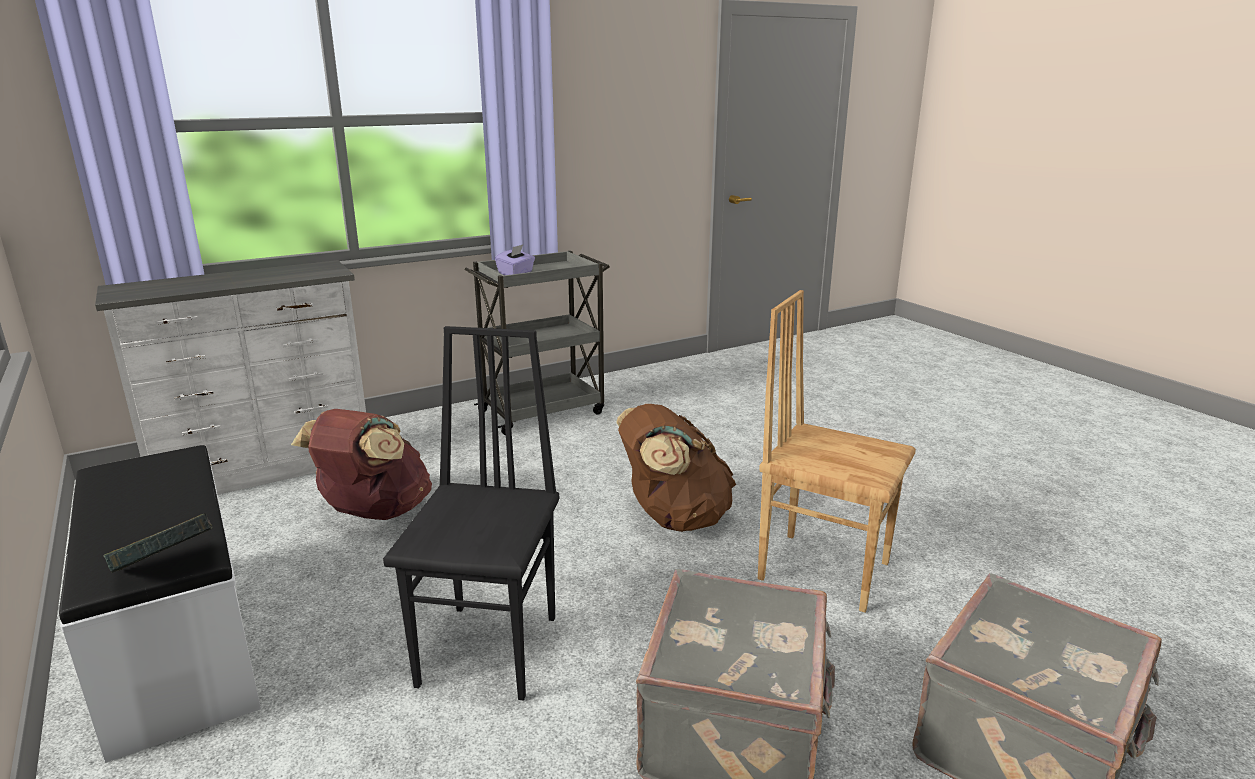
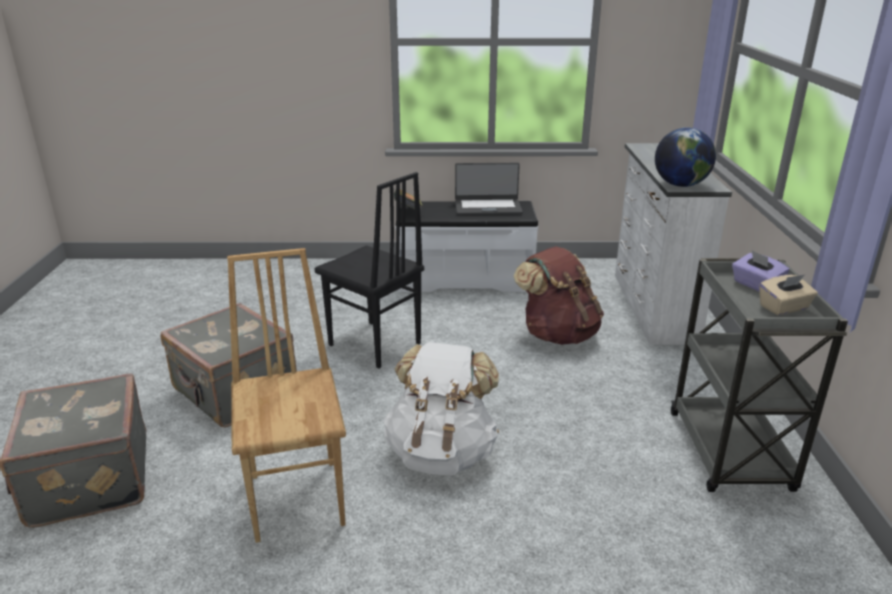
camera: 120 degrees right, 5 degrees up
brown backpack [616,404,736,532] -> white backpack [384,342,499,476]
brown chair [758,290,916,613] -> brown chair turned 75 degrees counterclockwise [227,248,346,543]
none -> laptop [455,163,523,215]
none -> globe [655,127,716,187]
none -> beige tissue box [759,275,818,315]

